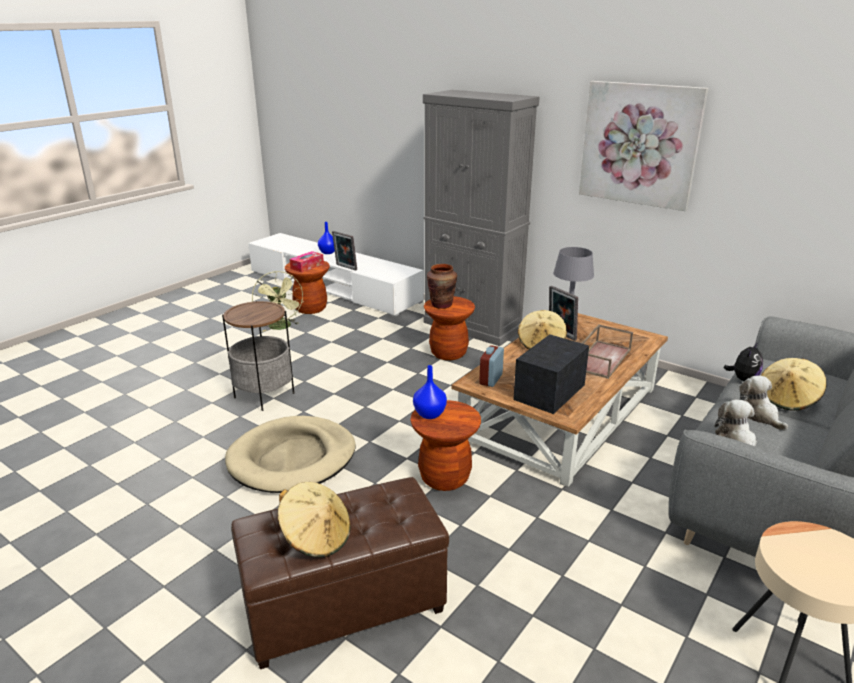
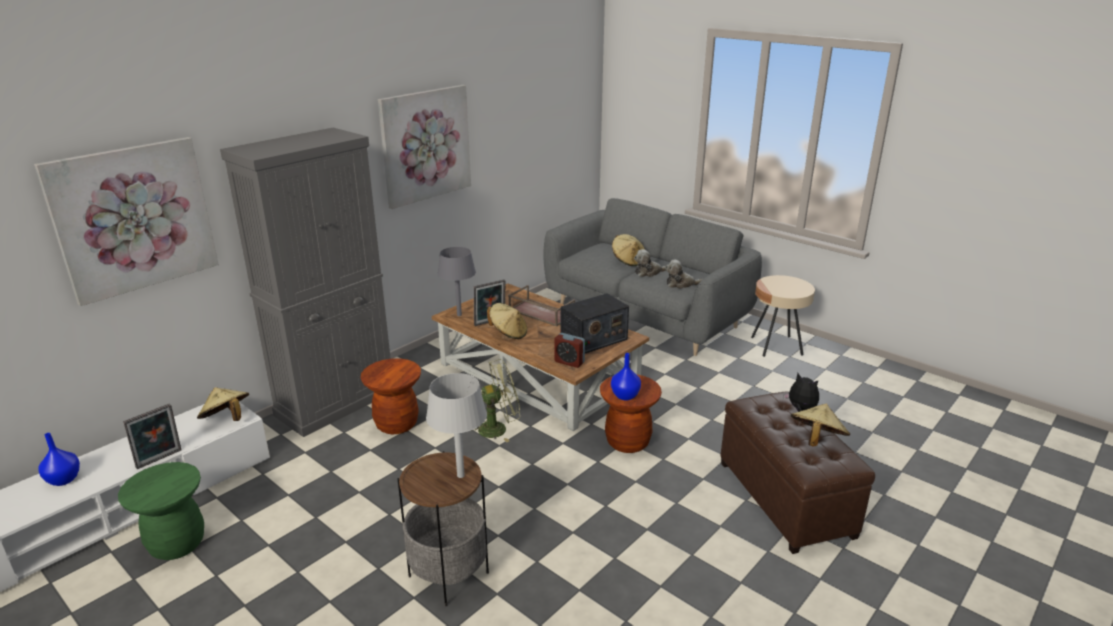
camera: 85 degrees left, 0 degrees up
beige dog bed [225,416,356,493] -> none
green fan [252,271,304,332] -> green fan moved to [471,359,520,442]
brown stool [285,261,330,314] -> green stool [118,462,204,560]
tissue box [290,251,324,272] -> none
brown vase [427,264,457,309] -> none
radio [513,334,589,414] -> radio turned 75 degrees counterclockwise [561,293,629,353]
plush toy [724,342,763,381] -> plush toy moved to [784,373,819,412]
none -> picture [34,137,219,306]
none -> beige hat [197,387,249,421]
none -> grey table lamp [426,373,487,478]

